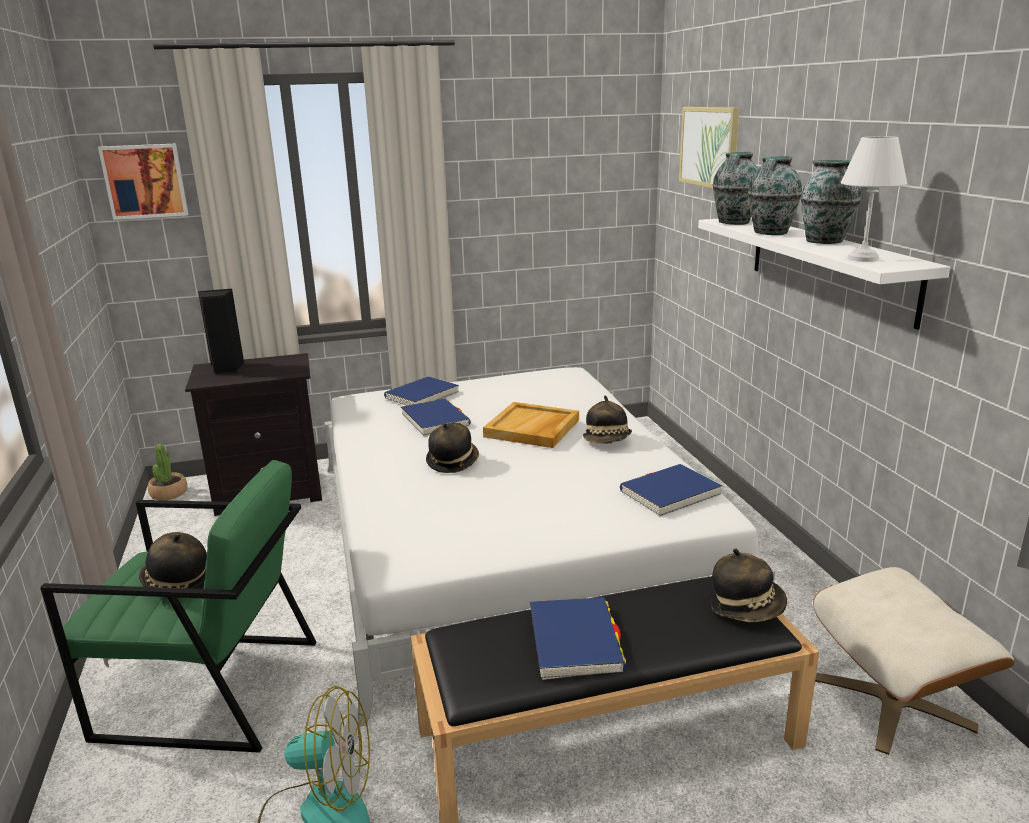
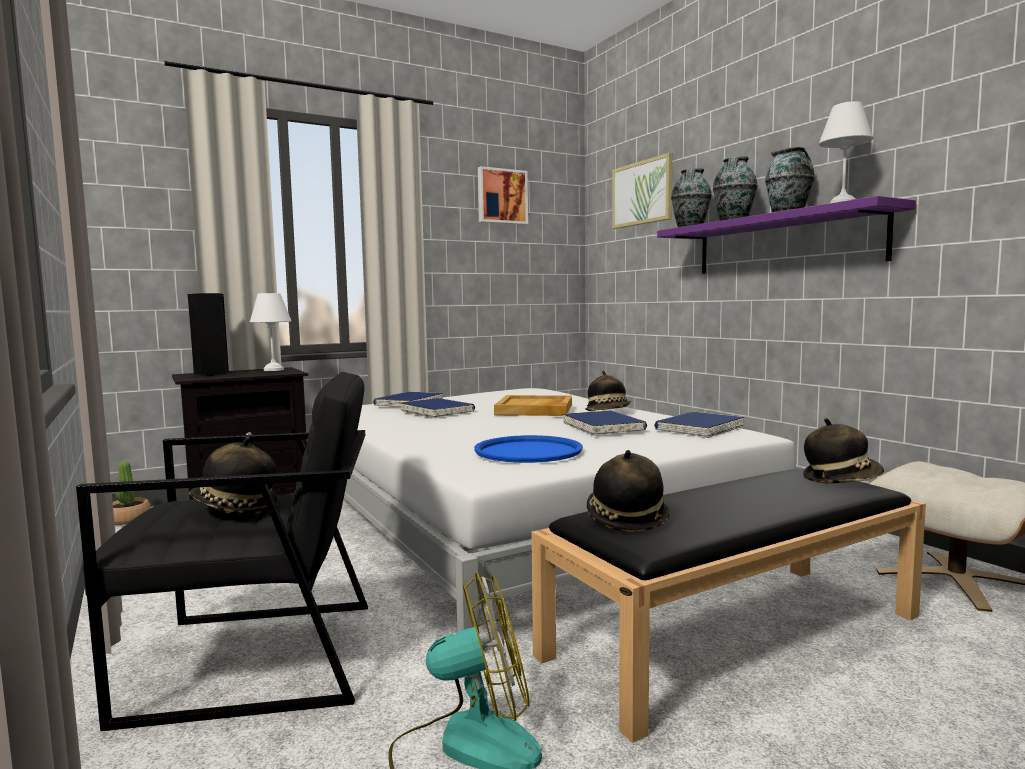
camera: 15 degrees left, 15 degrees down
green armchair [40,460,317,753] -> black armchair [76,372,368,731]
picture [98,144,188,220] -> picture moved to [478,166,528,225]
hat [426,422,479,473] -> hat moved to [587,450,670,532]
blue book [530,597,626,680] -> blue book moved to [563,410,647,436]
white shelf [698,218,950,330] -> purple shelf [657,196,916,274]
none -> white table lamp [250,293,291,371]
none -> blue tray [474,435,583,463]

